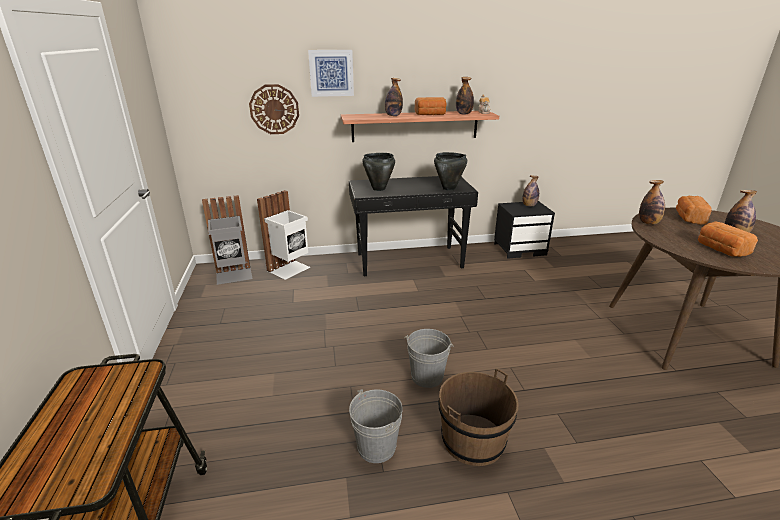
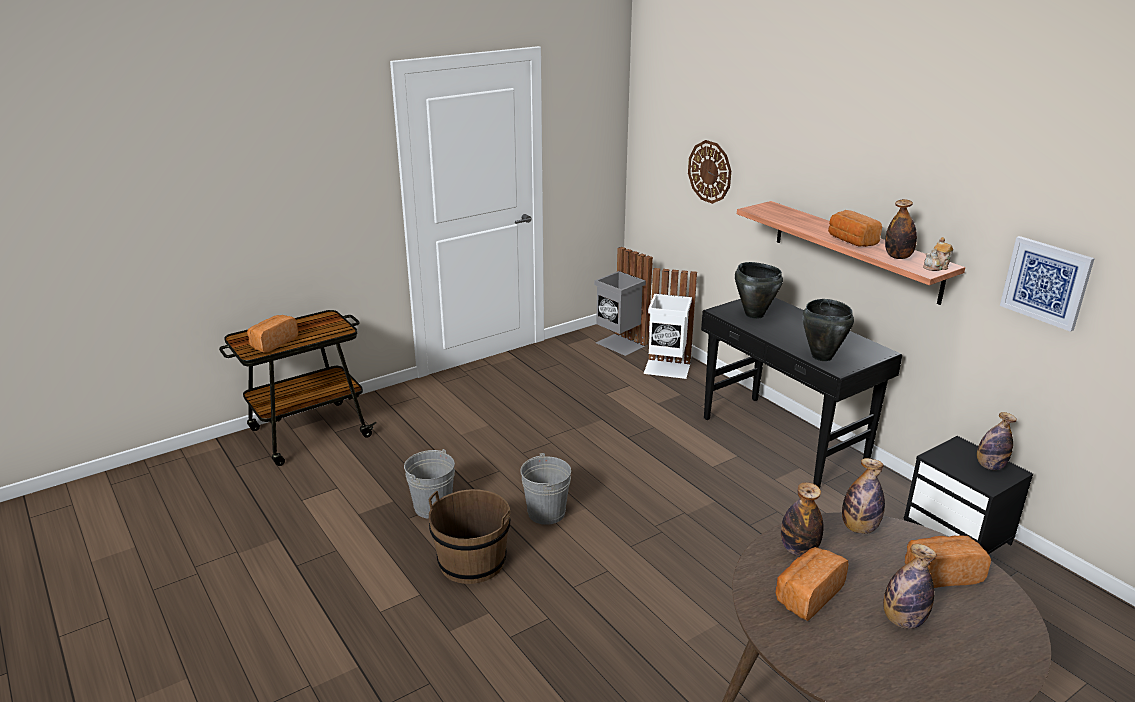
camera: 65 degrees right, 0 degrees up
picture [308,50,354,97] -> picture moved to [1000,236,1095,332]
bottle [385,78,403,116] -> bottle moved to [781,482,824,556]
none -> bread [247,315,298,353]

